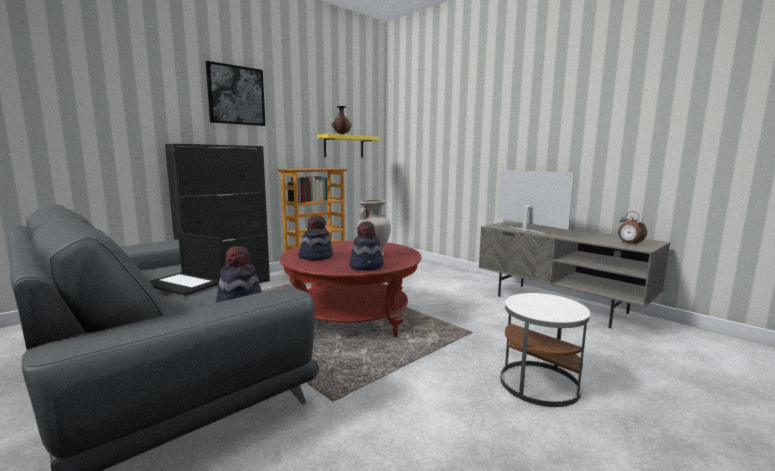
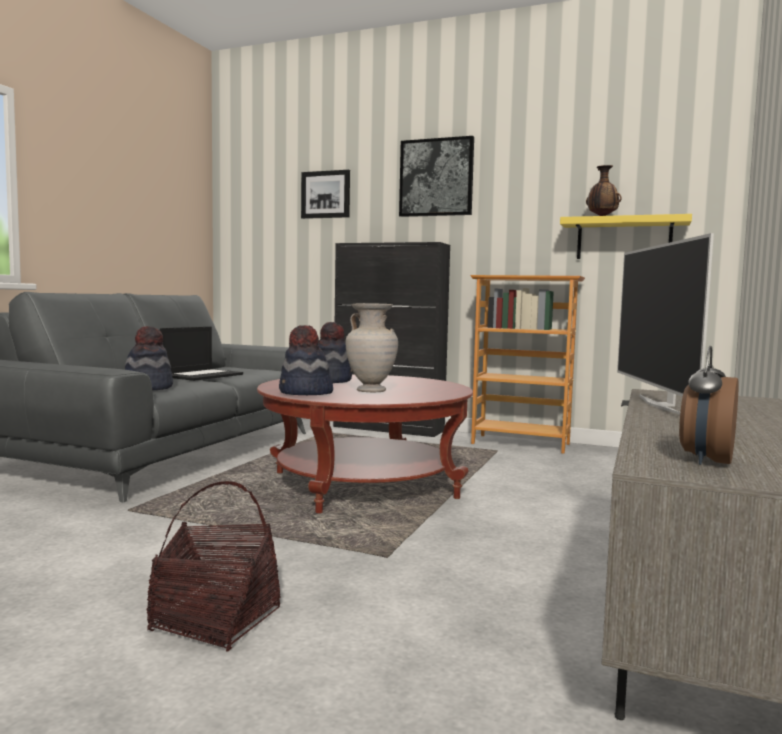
camera: 65 degrees right, 5 degrees down
laptop [149,232,224,296] -> laptop turned 150 degrees counterclockwise [160,327,243,381]
television [497,170,574,234] -> television turned 150 degrees clockwise [617,233,714,415]
white side table [500,293,590,407] -> basket [147,481,281,652]
none -> picture [301,170,350,219]

